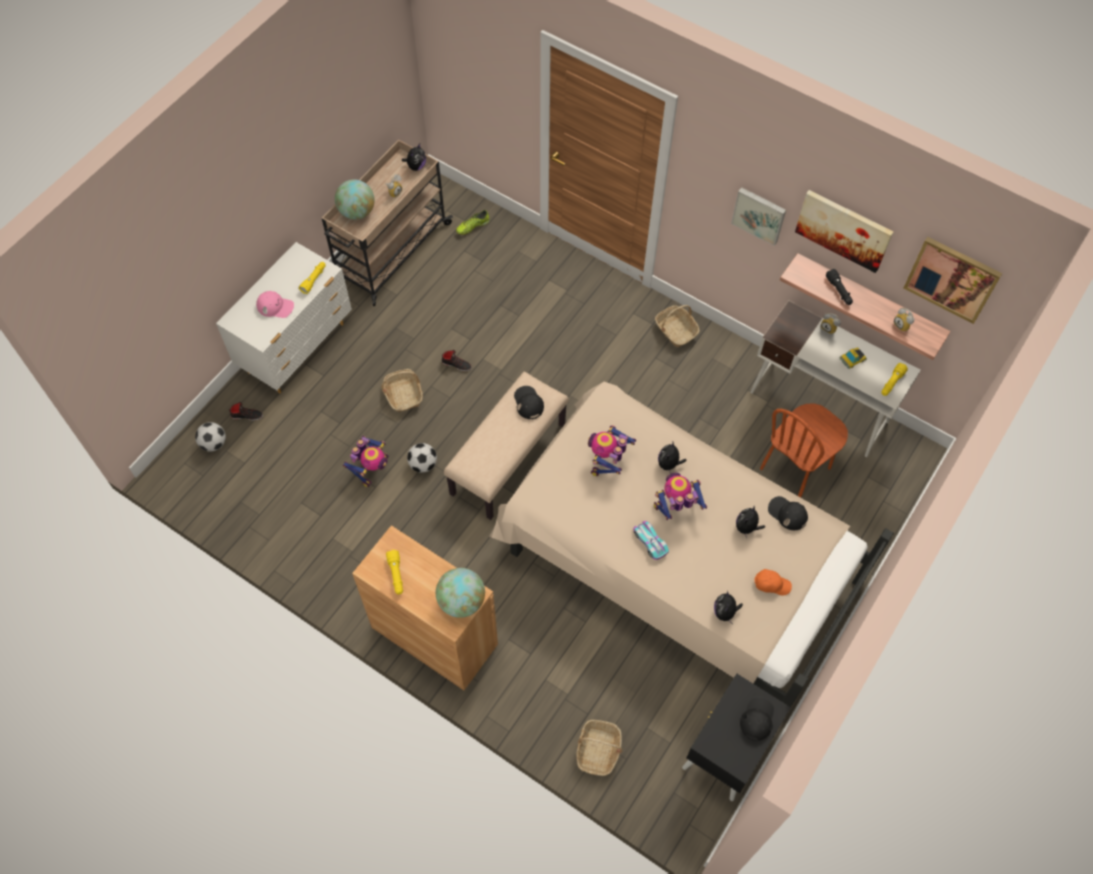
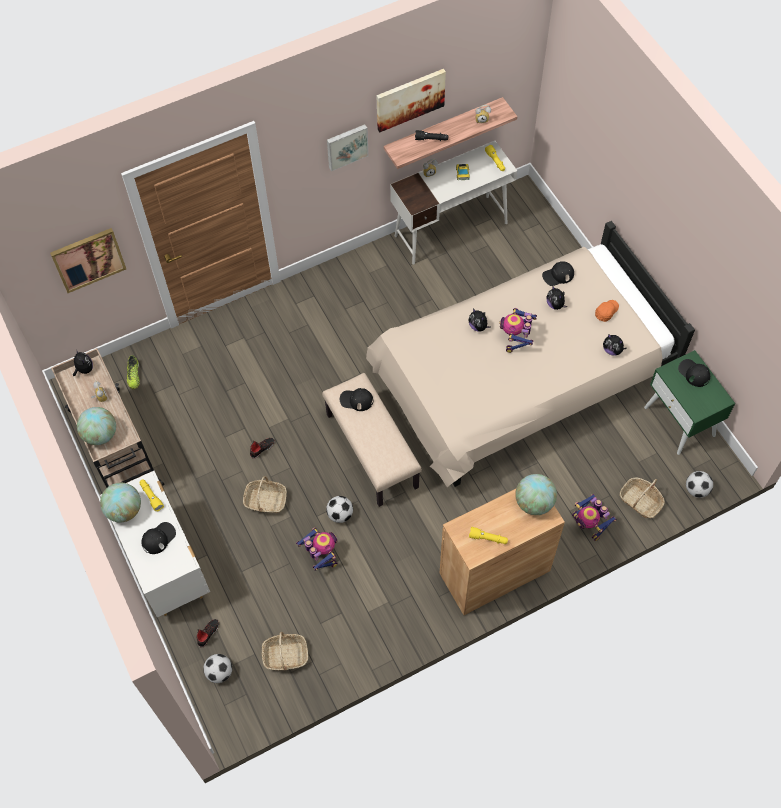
camera: 60 degrees left, 0 degrees up
pink cap [256,291,294,318] -> black cap [141,522,176,554]
toy robot [588,425,636,476] -> toy robot moved to [572,494,616,541]
toy car [633,521,669,560] -> none
basket [655,305,700,347] -> basket moved to [262,632,308,670]
black nightstand [682,674,791,801] -> green nightstand [644,350,735,455]
brown chair [760,403,848,498] -> none
picture [904,237,1002,324] -> picture moved to [50,228,126,293]
none -> globe [100,483,141,523]
none -> football [686,471,713,498]

